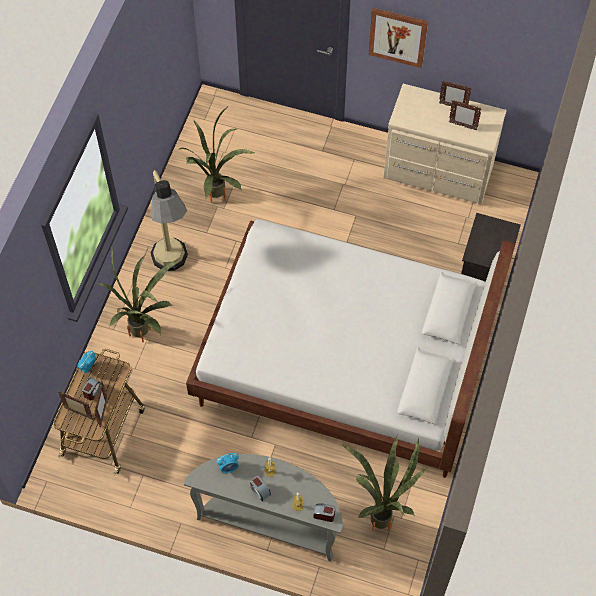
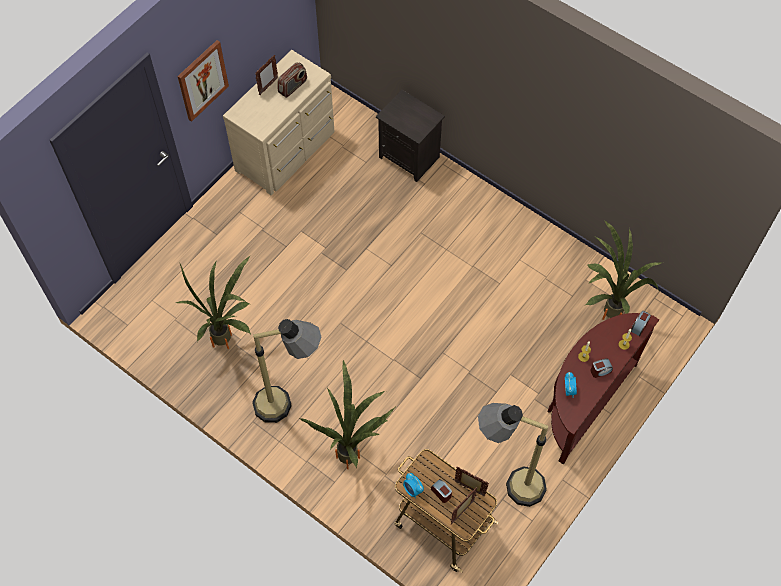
camera: 70 degrees left, 0 degrees up
grey console table [184,454,343,562] -> brown console table [547,313,659,465]
white bed [186,219,515,478] -> none
picture frame [449,100,482,131] -> radio [278,62,307,98]
none -> floor lamp [478,403,548,507]

